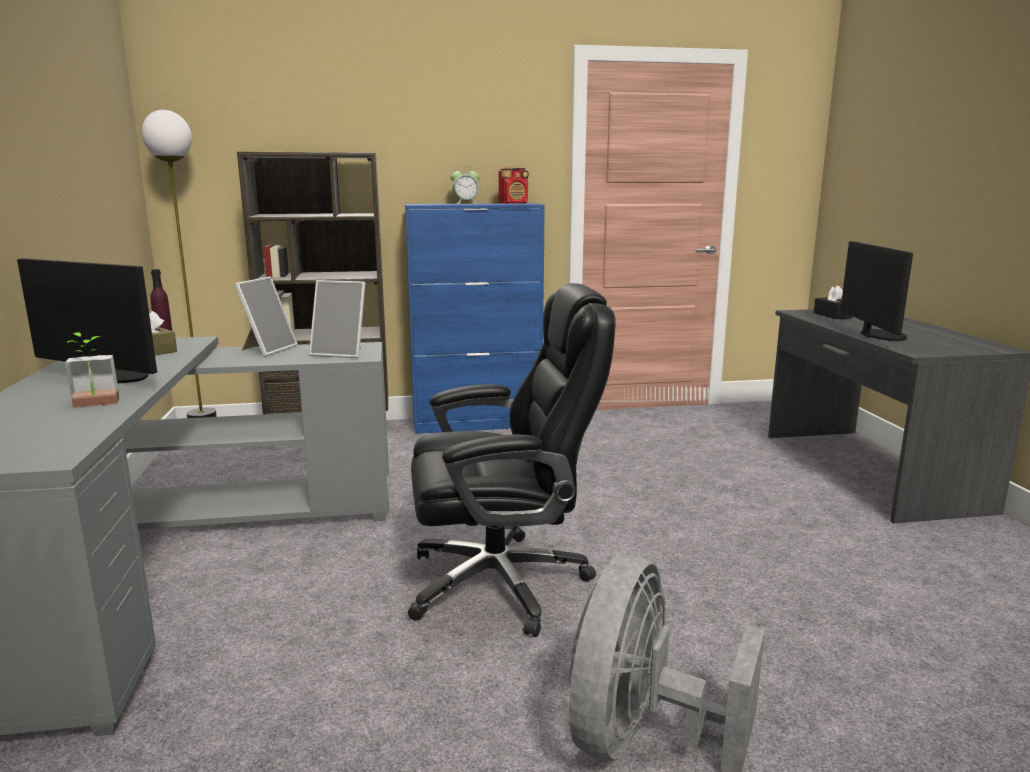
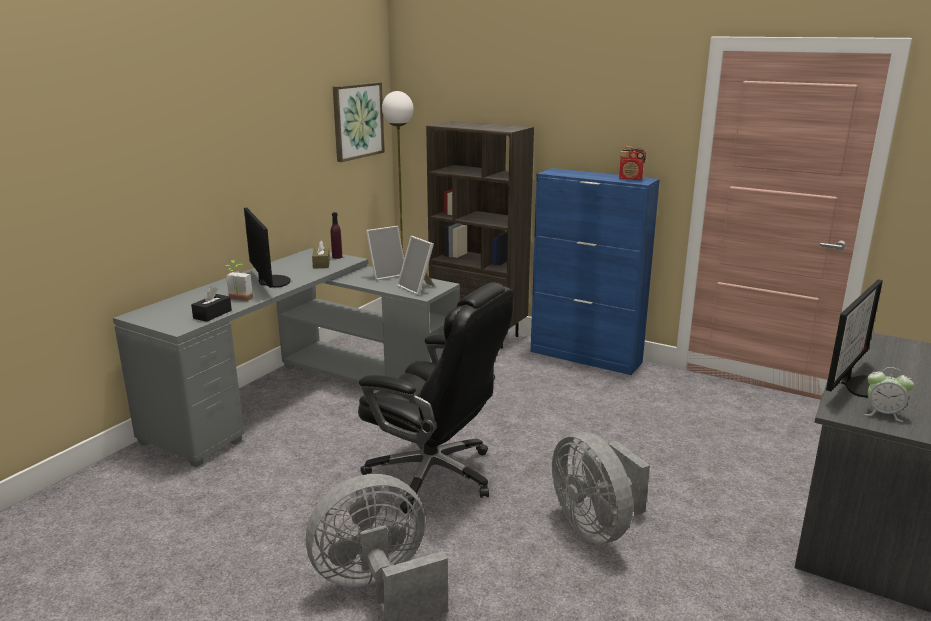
camera: 40 degrees right, 5 degrees up
alarm clock [451,166,480,204] -> alarm clock moved to [865,367,914,422]
black tissue box [814,285,852,319] -> black tissue box moved to [191,287,232,322]
none -> picture [333,82,385,162]
none -> grey fan [552,432,650,544]

